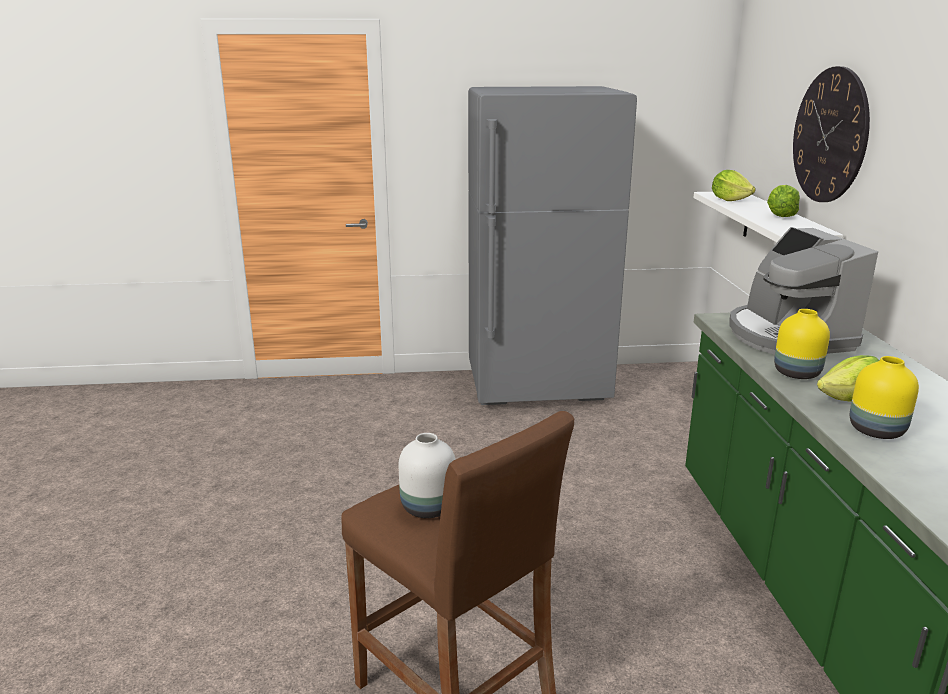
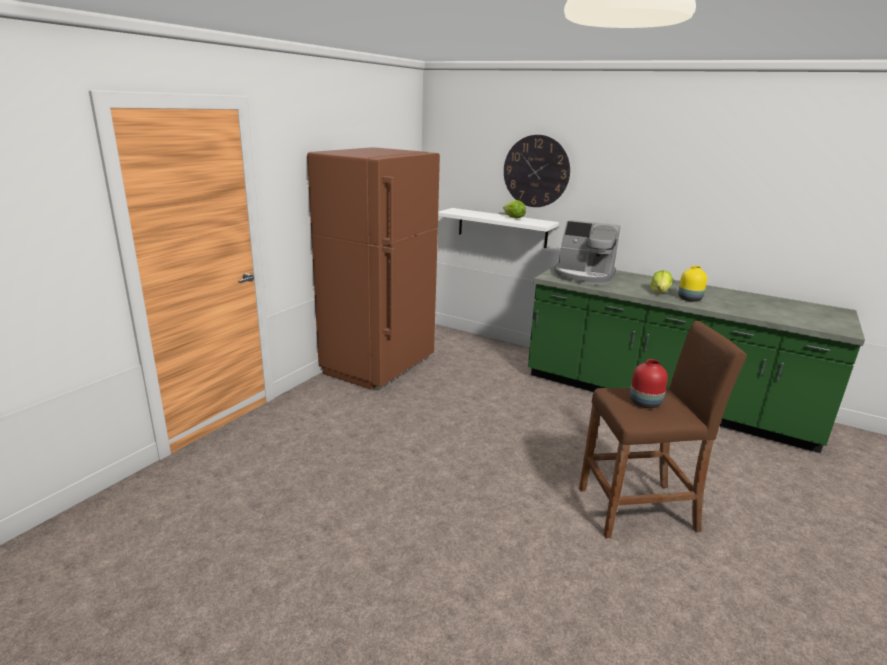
camera: 55 degrees left, 0 degrees up
white vase [399,433,456,518] -> red vase [630,359,668,408]
grey fridge [468,86,637,405] -> brown fridge [307,147,440,390]
lettuce [712,170,756,201] -> none
yellow vase [774,309,830,379] -> none

